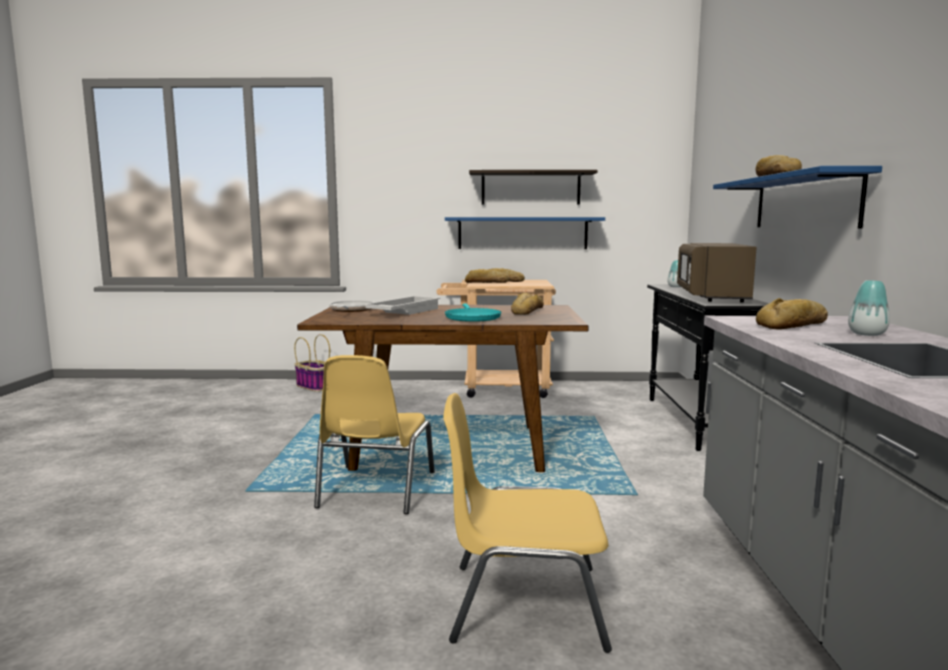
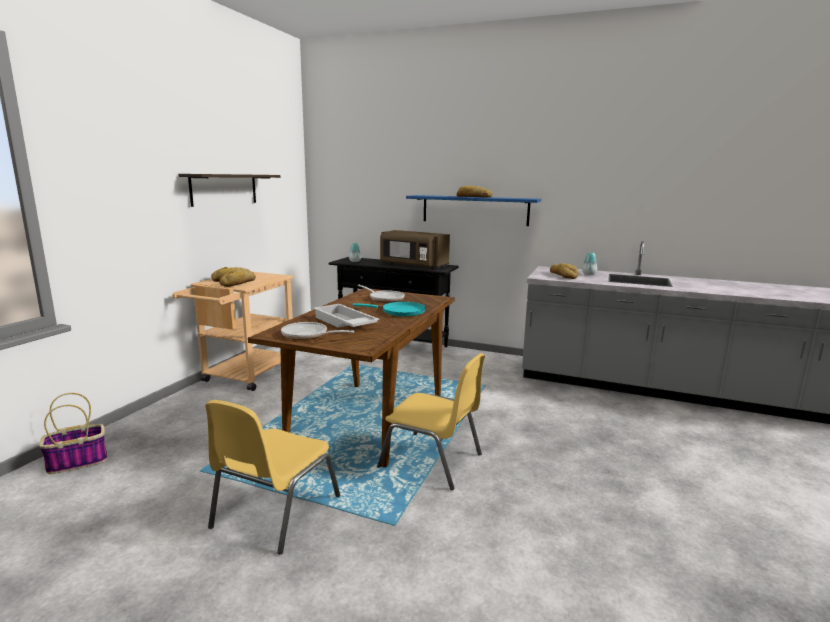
camera: 70 degrees left, 5 degrees up
yellow chair [443,393,612,653] -> yellow chair moved to [205,400,340,554]
blue shelf [445,217,605,249] -> none
bread [511,293,544,315] -> frying pan [358,285,405,303]

